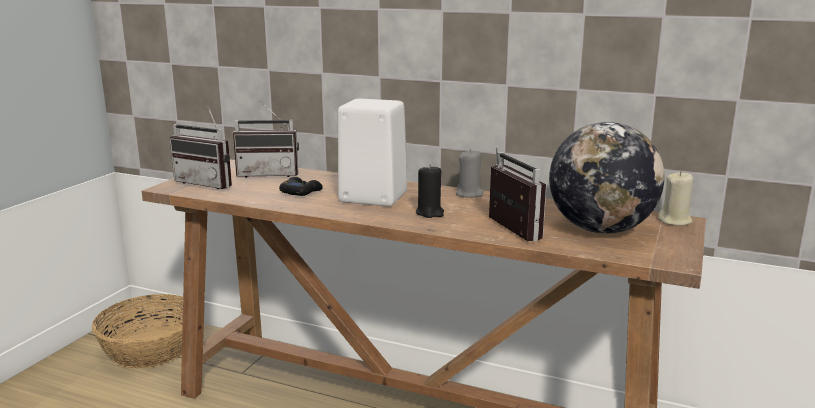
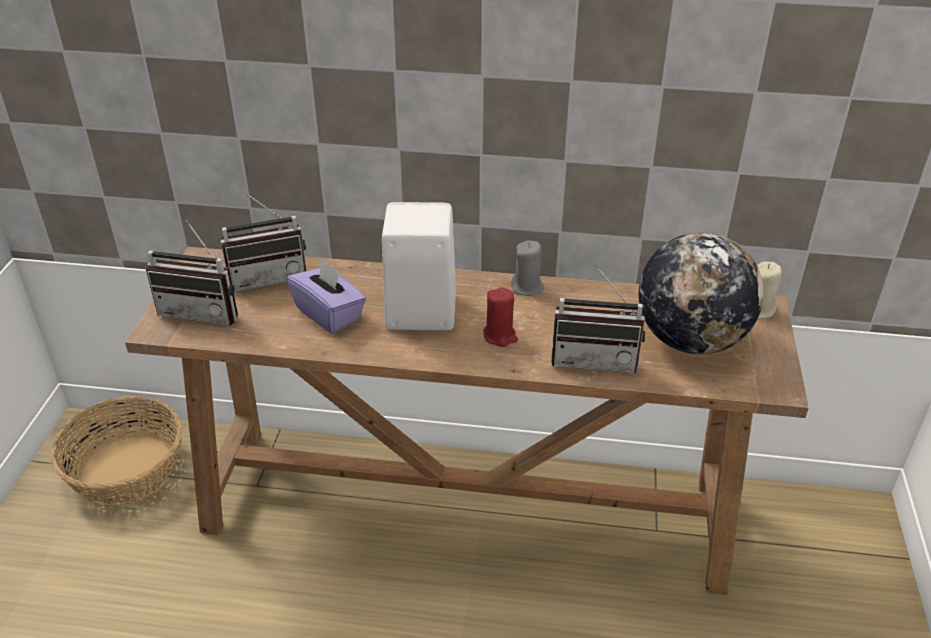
camera: 15 degrees left, 20 degrees up
black game controller [279,177,323,196] -> purple tissue box [287,259,366,334]
black candle [416,164,444,218] -> red candle [483,287,518,347]
radio [489,146,546,242] -> radio turned 135 degrees clockwise [551,263,645,373]

